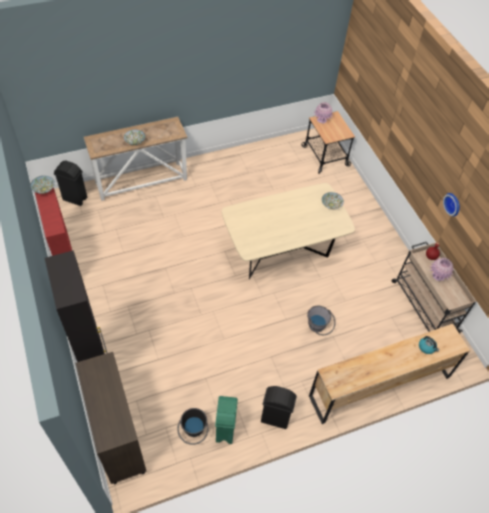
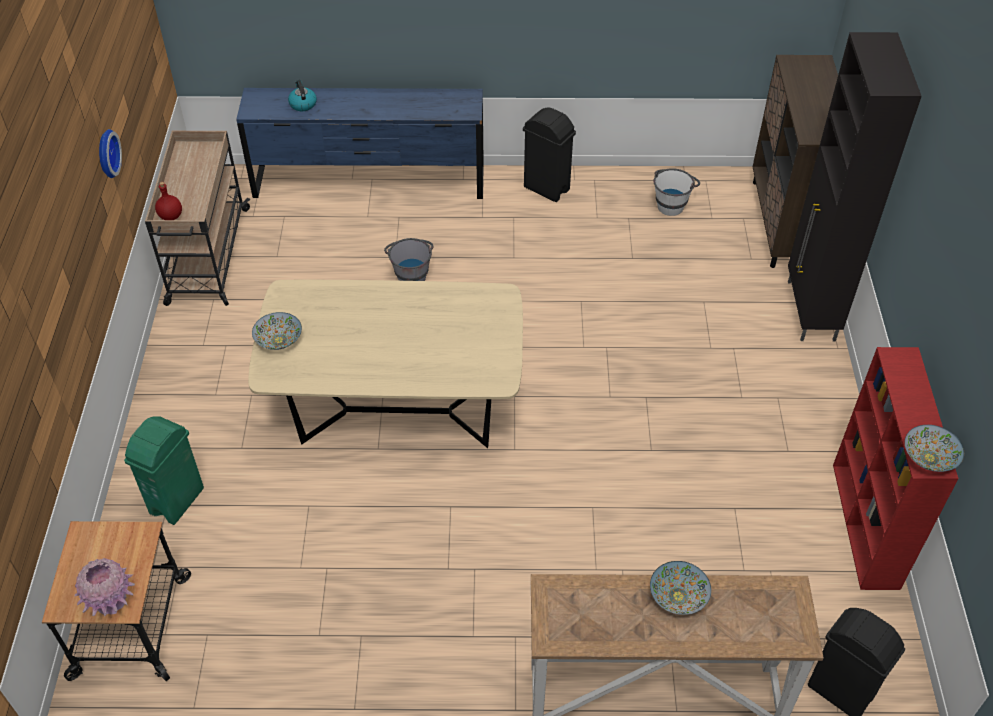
camera: 155 degrees left, 5 degrees down
black bucket [177,408,209,445] -> white bucket [654,168,700,216]
green trash can [215,396,238,444] -> green trash can moved to [124,416,204,525]
brown dresser [309,324,470,424] -> blue dresser [236,88,484,199]
pink vase [429,258,453,281] -> none

